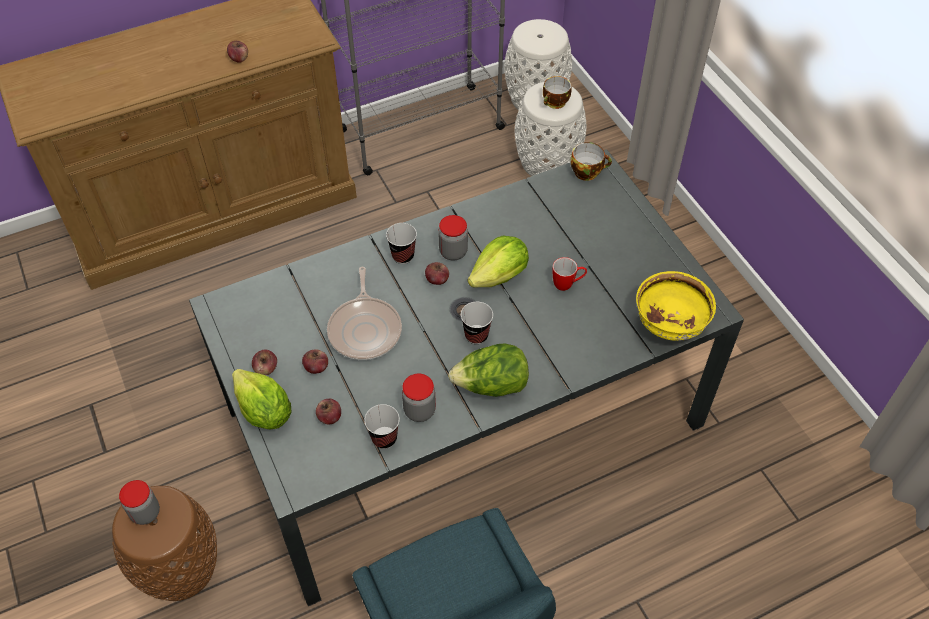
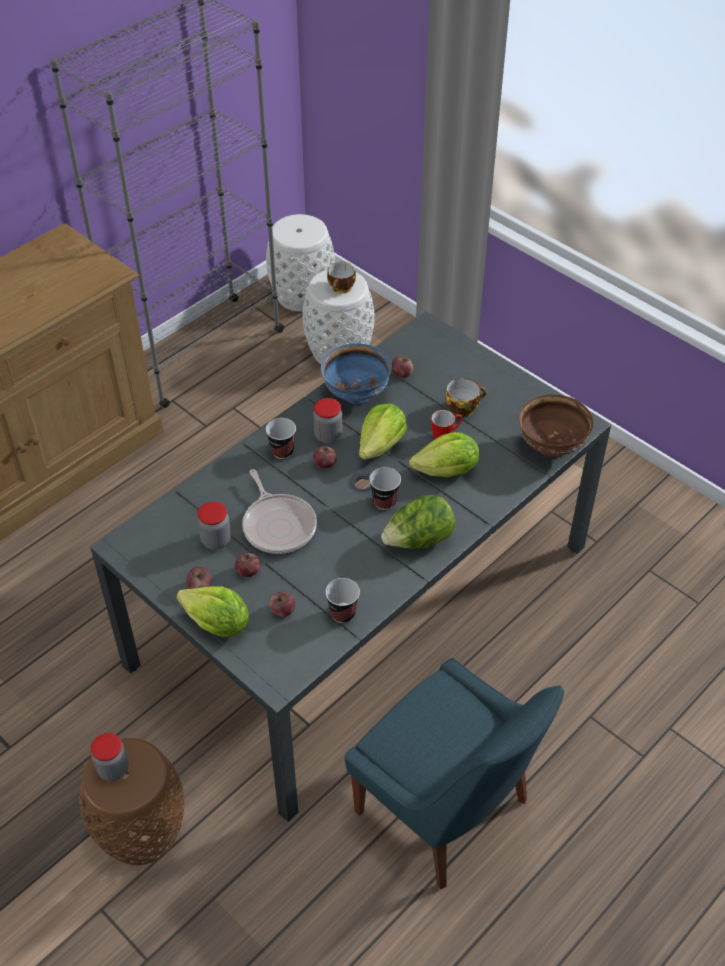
camera: 20 degrees left, 5 degrees down
apple [227,41,248,63] -> apple moved to [391,356,413,378]
jar [402,374,436,422] -> jar moved to [197,502,231,550]
cup [571,142,612,181] -> cup moved to [446,378,487,417]
yellow bowl [636,271,716,341] -> brown bowl [519,394,594,458]
none -> blue bowl [321,343,392,405]
none -> lettuce [409,432,480,477]

